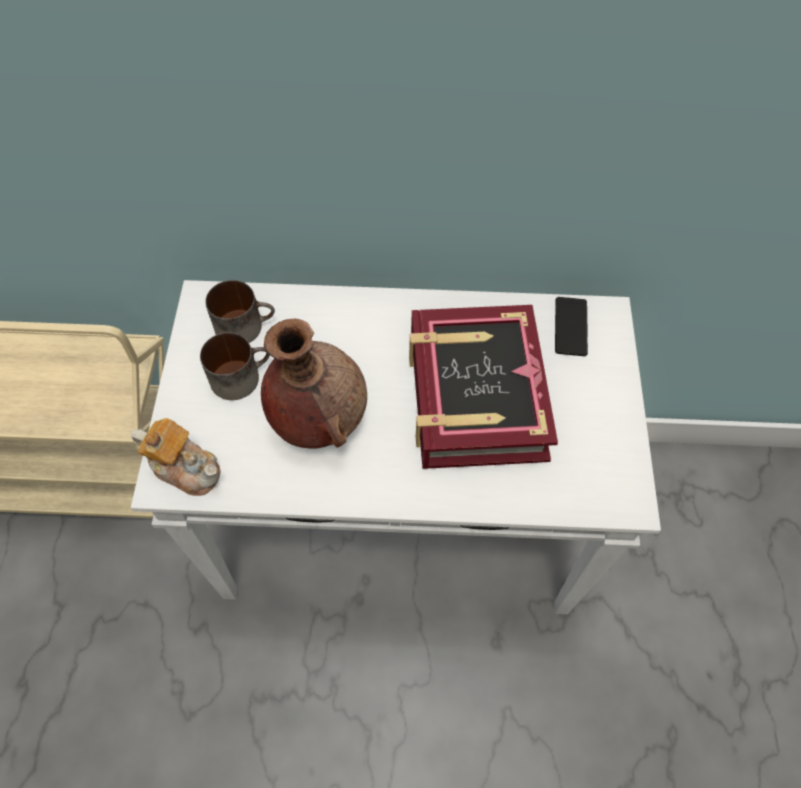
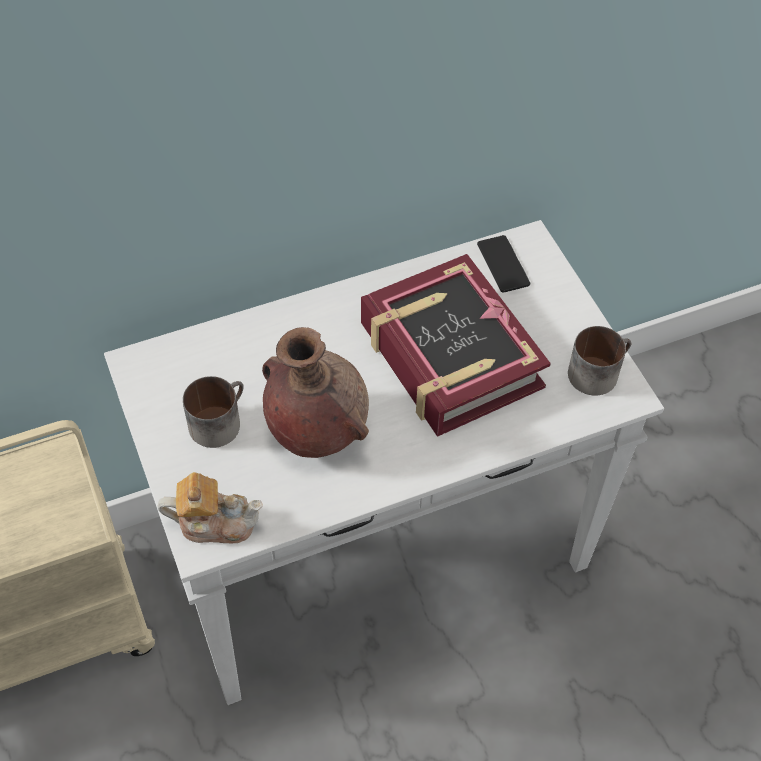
camera: 25 degrees left, 5 degrees down
mug [205,280,275,343] -> mug moved to [568,326,631,395]

